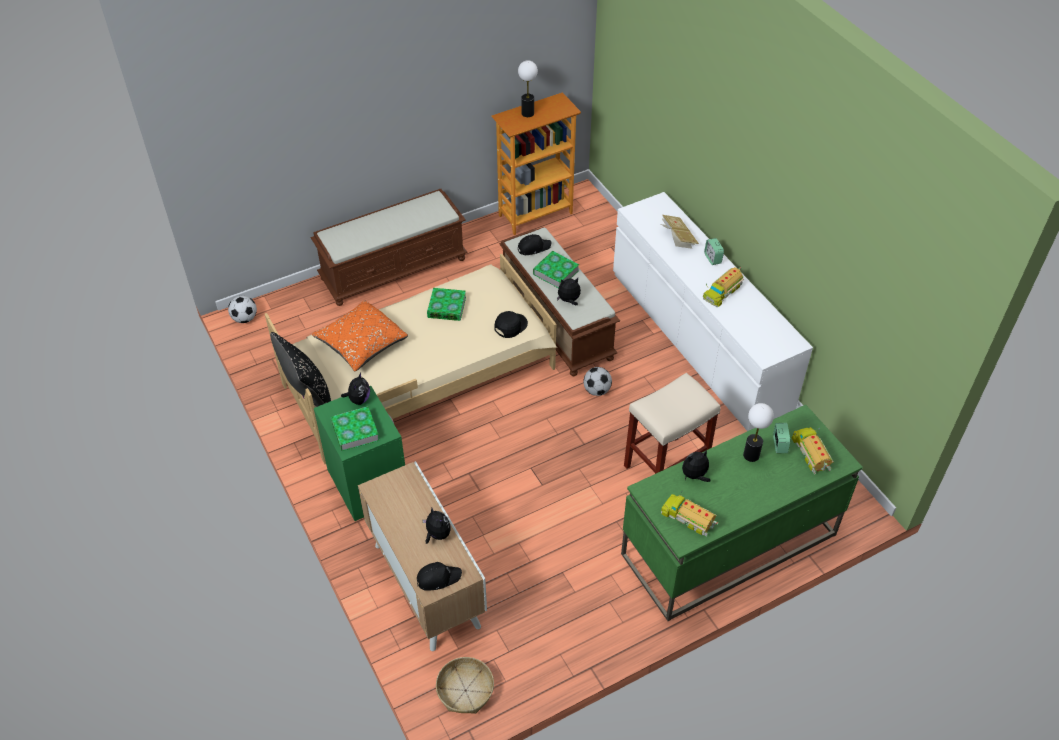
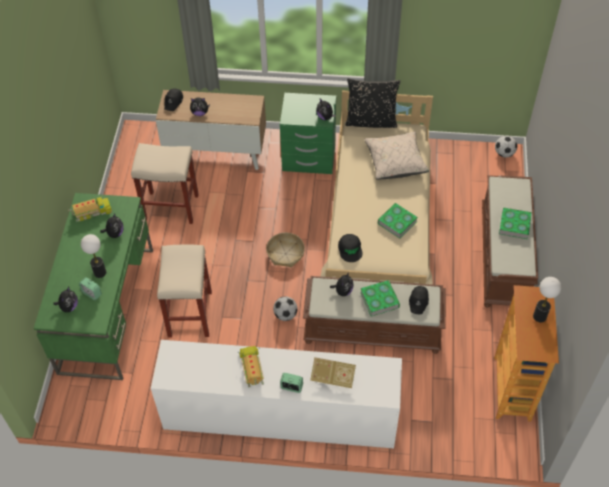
camera: 125 degrees right, 5 degrees up
orange pillow [312,300,408,371] -> beige pillow [364,131,429,180]
book [331,406,379,451] -> book moved to [499,207,532,239]
basket [436,657,494,714] -> basket moved to [266,232,305,267]
toy truck [792,427,834,475] -> plush toy [53,287,78,312]
none -> beige stool [131,143,199,224]

